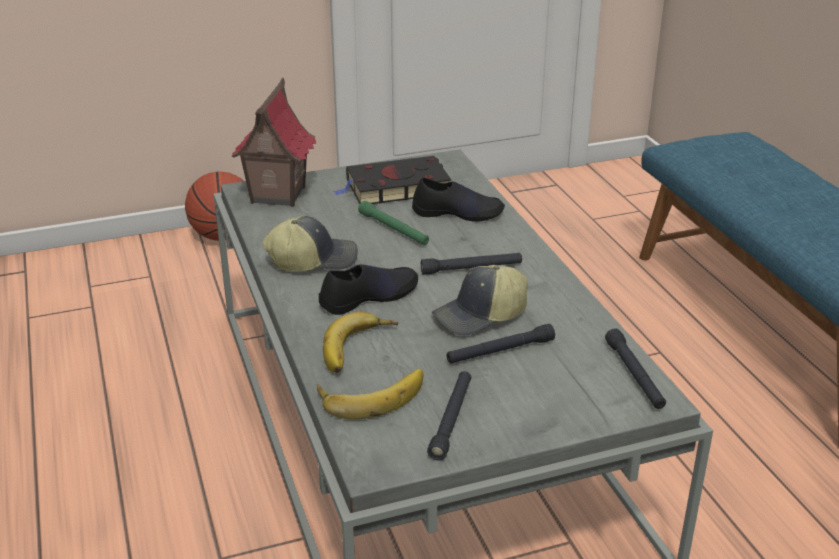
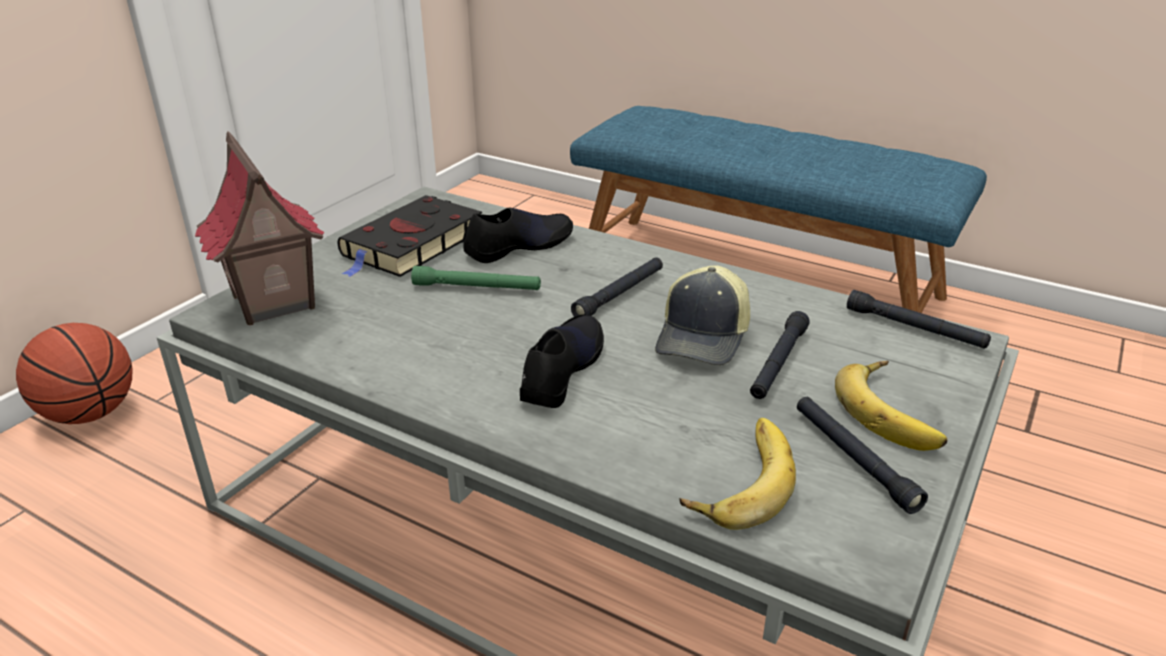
camera: 40 degrees left, 0 degrees up
cap [262,215,358,271] -> none
banana [323,312,398,373] -> banana moved to [835,361,947,451]

